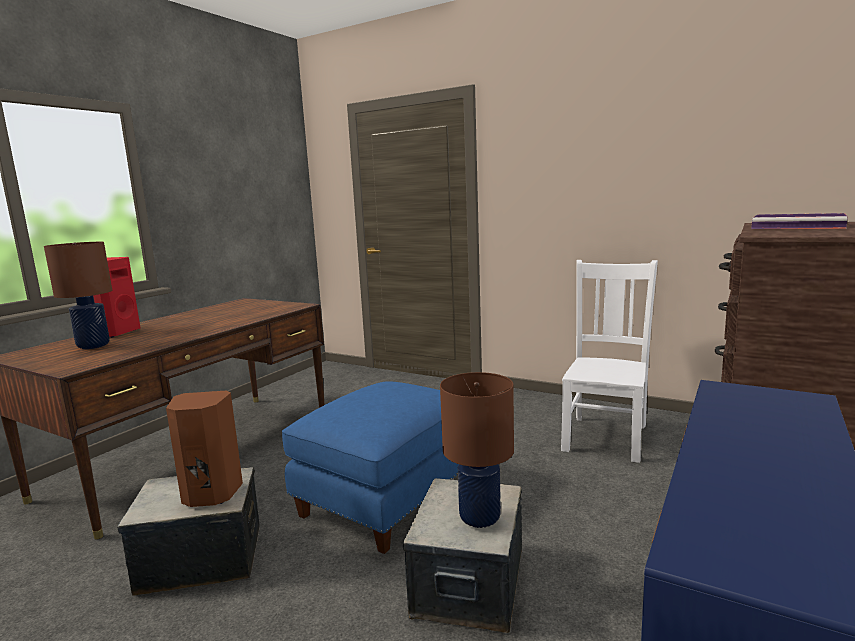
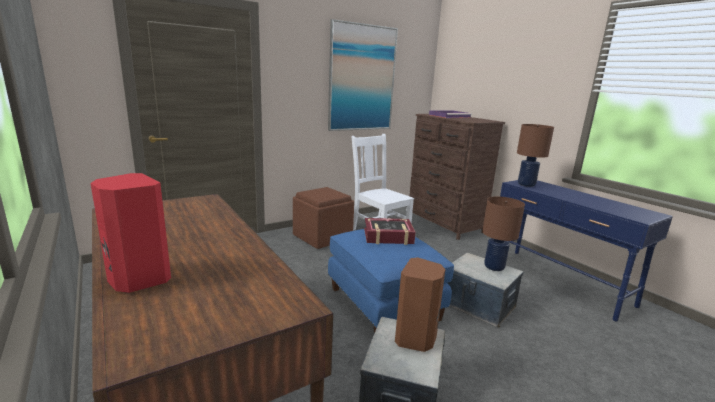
camera: 65 degrees left, 5 degrees up
brown table lamp [44,242,112,349] -> brown table lamp moved to [517,124,554,187]
none -> brown ottoman [293,187,354,249]
none -> picture [328,19,398,131]
none -> book [364,218,416,245]

